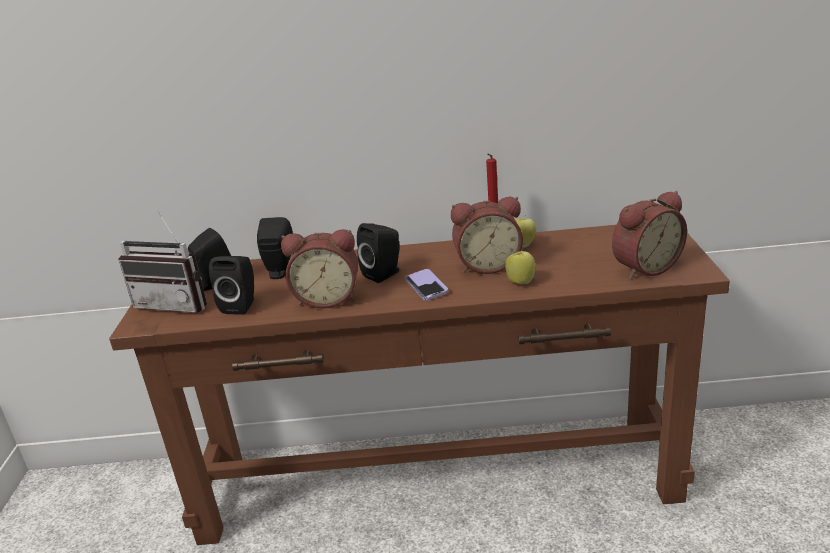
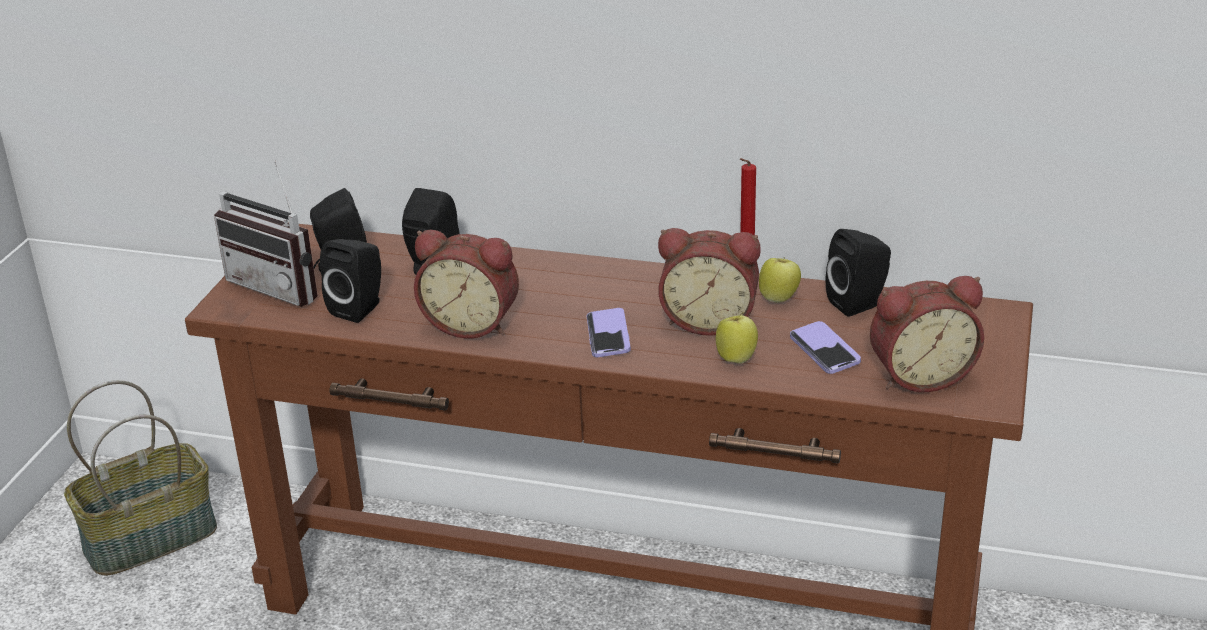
camera: 15 degrees right, 5 degrees up
black speaker [357,223,399,283] -> black speaker moved to [826,229,891,317]
none -> basket [64,380,217,576]
none -> phone [790,321,861,374]

